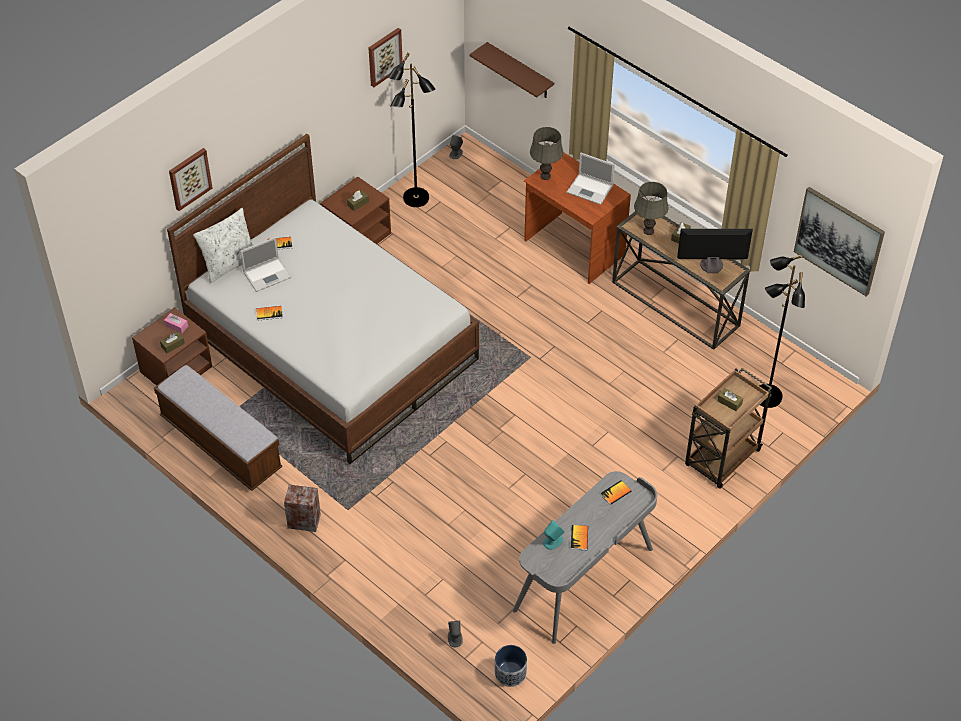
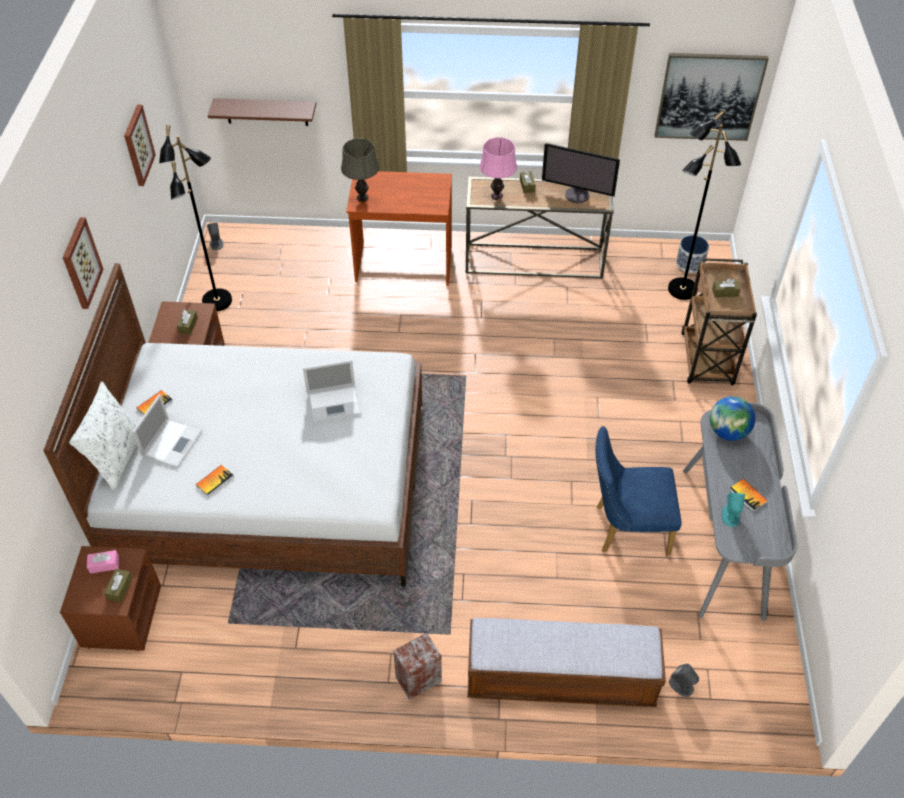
camera: 40 degrees left, 0 degrees up
bench [154,365,282,491] -> bench moved to [467,618,666,707]
picture [169,148,213,211] -> picture moved to [63,217,103,309]
planter [495,645,527,687] -> planter moved to [676,235,709,273]
laptop [567,153,615,205] -> laptop moved to [303,359,361,423]
book [600,480,631,505] -> globe [710,396,755,441]
grey table lamp [634,182,669,235] -> pink table lamp [479,137,517,200]
monitor [677,229,753,273] -> monitor turned 120 degrees counterclockwise [542,143,620,203]
none -> blue chair [595,426,682,555]

